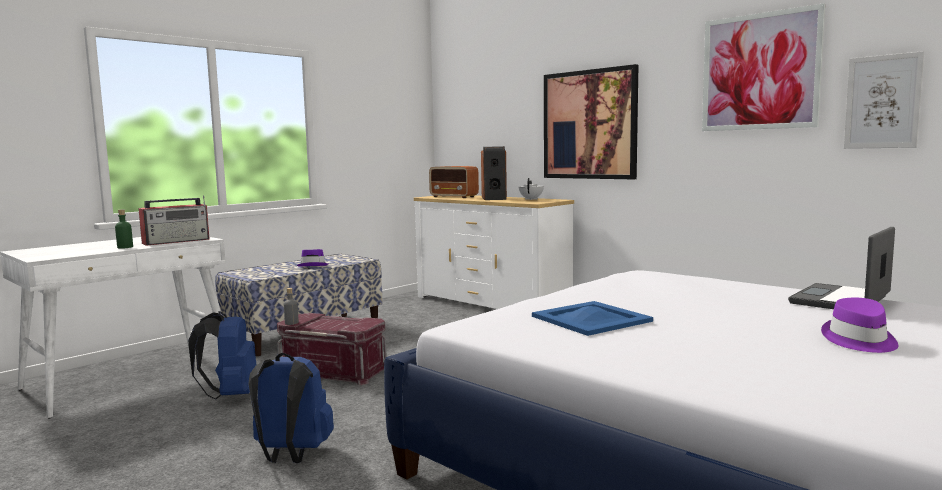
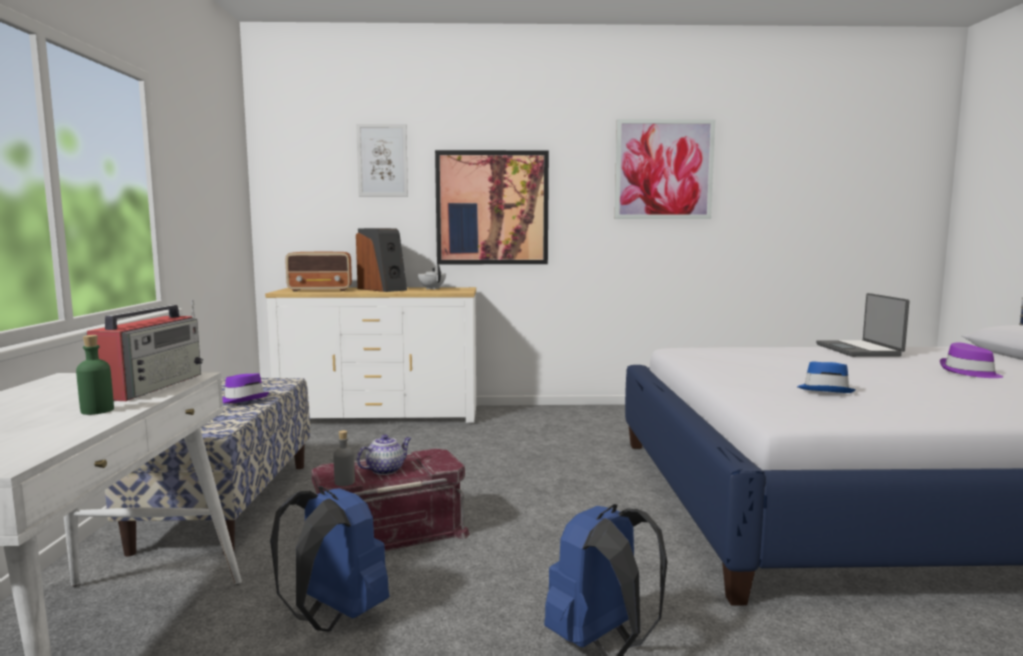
camera: 45 degrees left, 0 degrees up
blue tray [532,301,653,336] -> blue hat [797,362,856,393]
picture [844,51,924,149] -> picture moved to [356,124,408,197]
none -> teapot [356,434,411,475]

